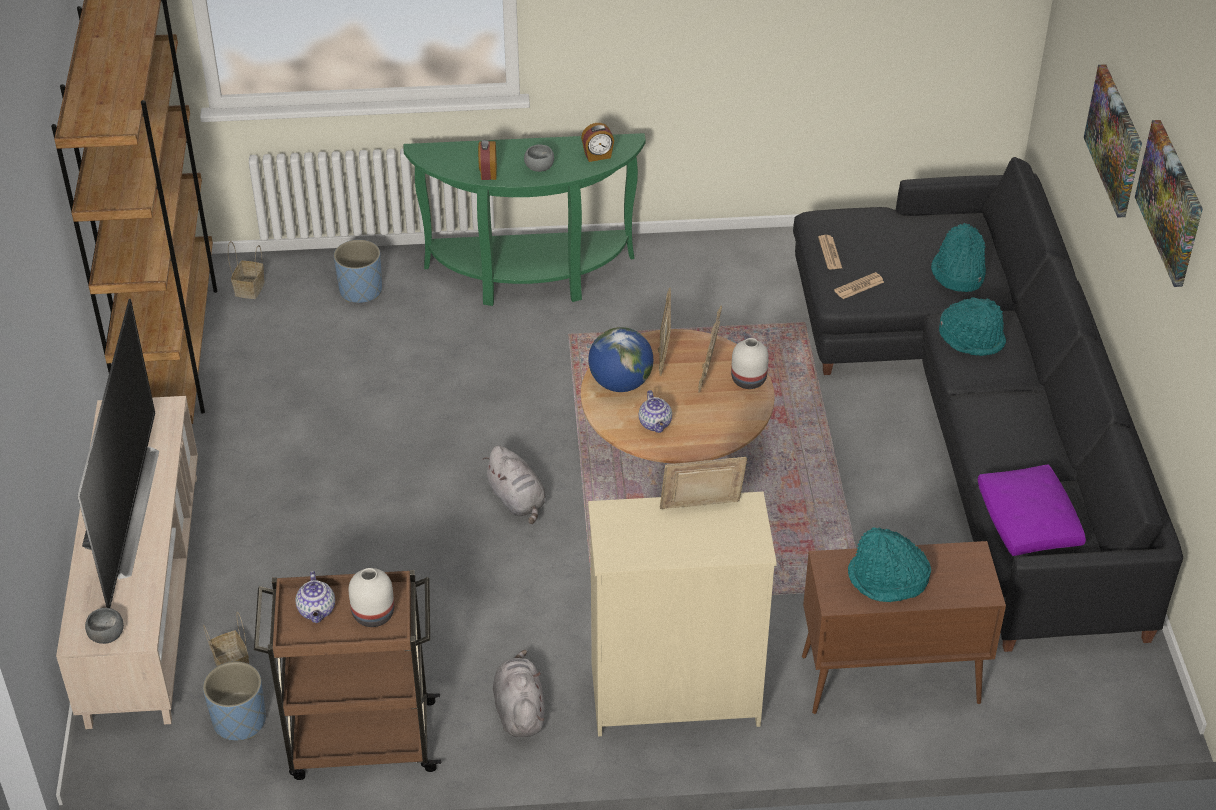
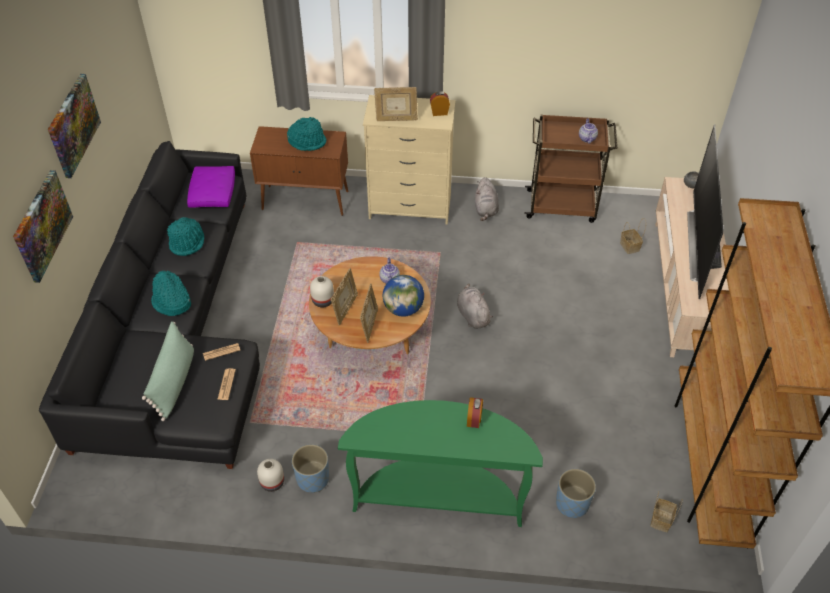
camera: 170 degrees left, 5 degrees up
blue planter [203,662,266,741] -> blue planter moved to [292,444,329,493]
white vase [348,568,394,627] -> white vase moved to [257,459,284,492]
grey bowl [524,144,554,172] -> none
alarm clock [581,123,614,162] -> alarm clock moved to [430,91,450,116]
turquoise hat [931,223,986,292] -> turquoise hat moved to [167,217,205,256]
none -> green pillow [142,321,194,421]

